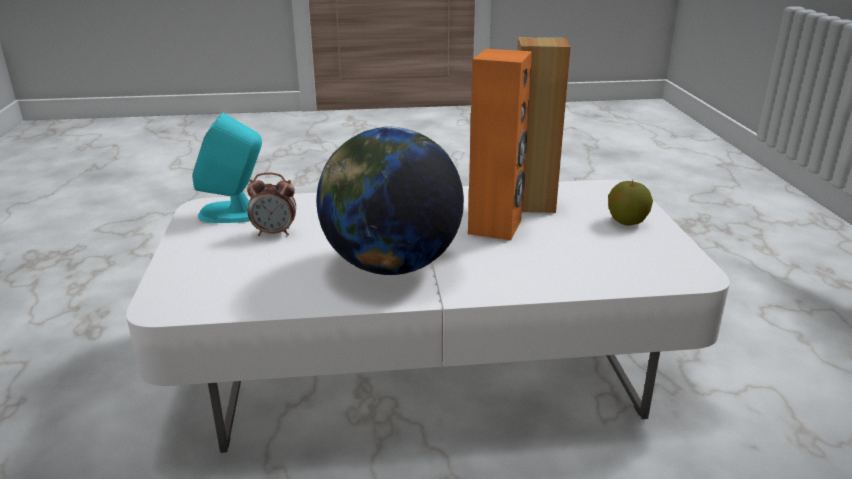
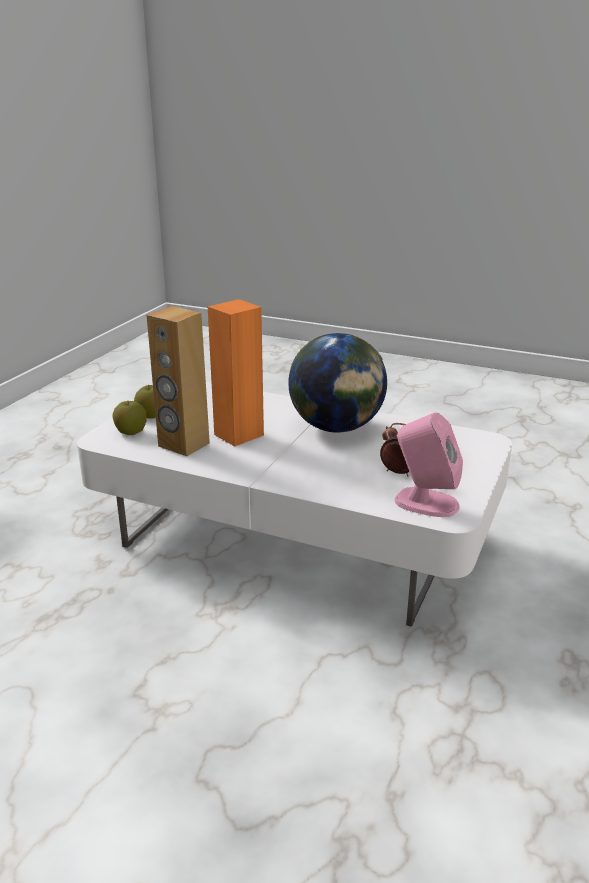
camera: 150 degrees left, 0 degrees up
turquoise speaker [192,113,262,223] -> pink speaker [395,412,463,517]
none -> apple [112,401,146,435]

